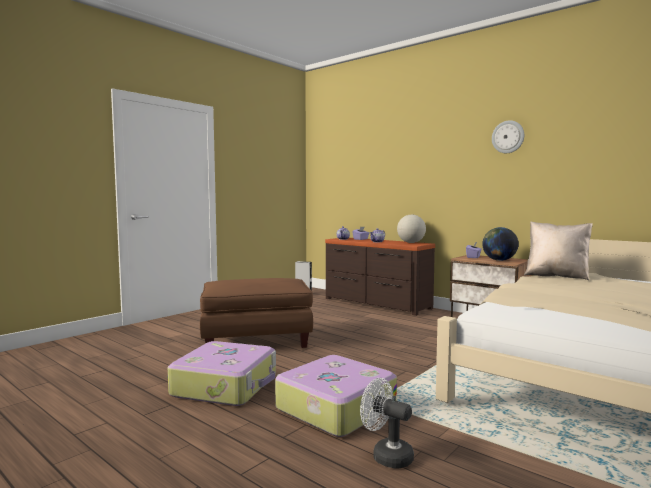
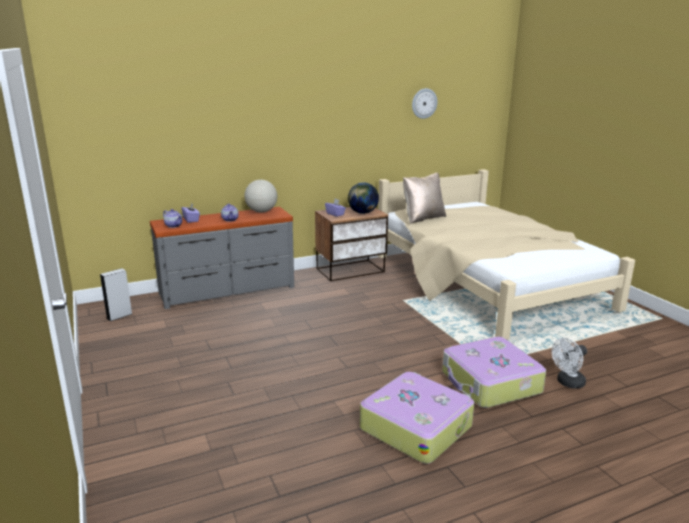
camera: 65 degrees left, 15 degrees up
brown ottoman [200,278,313,348] -> none
brown dresser [325,238,435,316] -> grey dresser [150,207,294,309]
wall clock [492,120,524,153] -> wall clock moved to [412,88,437,119]

